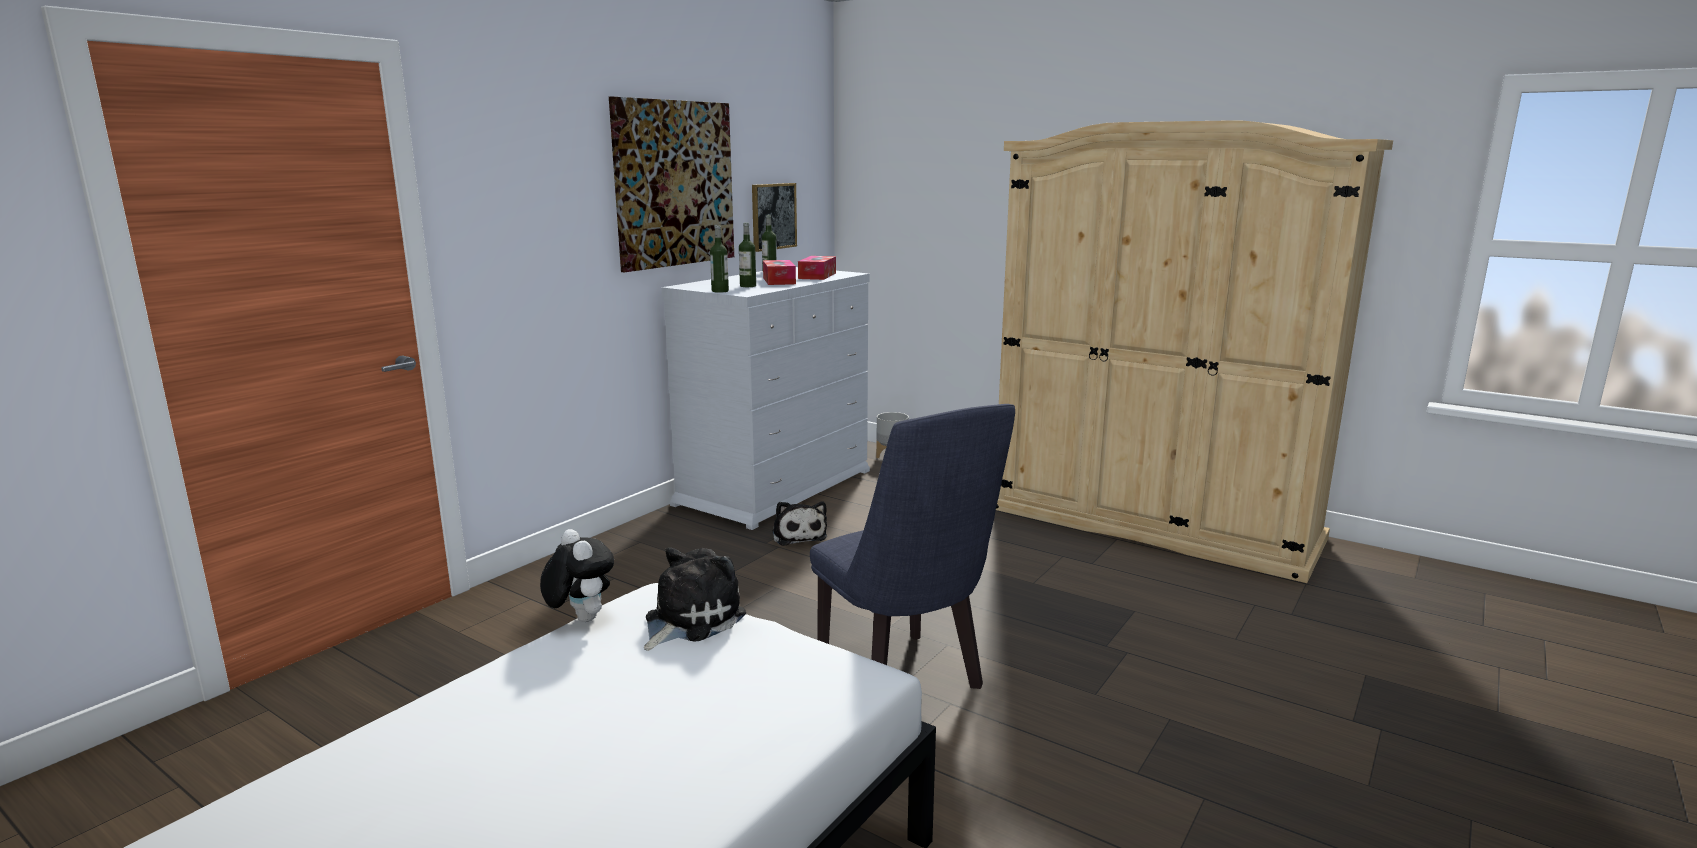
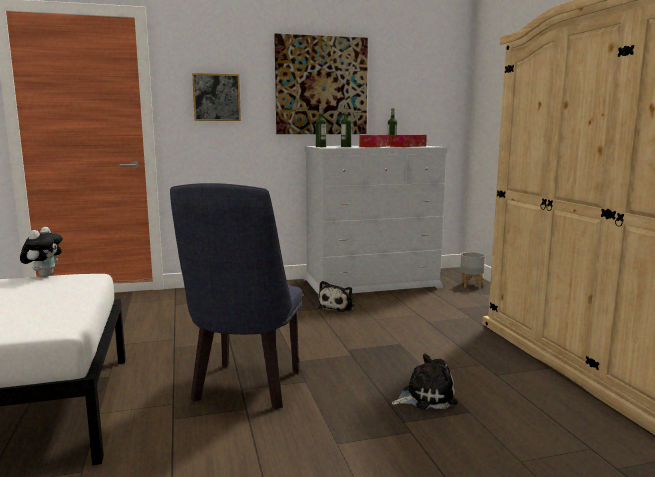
camera: 40 degrees right, 5 degrees down
plush toy [644,547,746,651] -> plush toy moved to [392,353,458,409]
picture [752,183,797,252] -> picture moved to [192,73,241,121]

